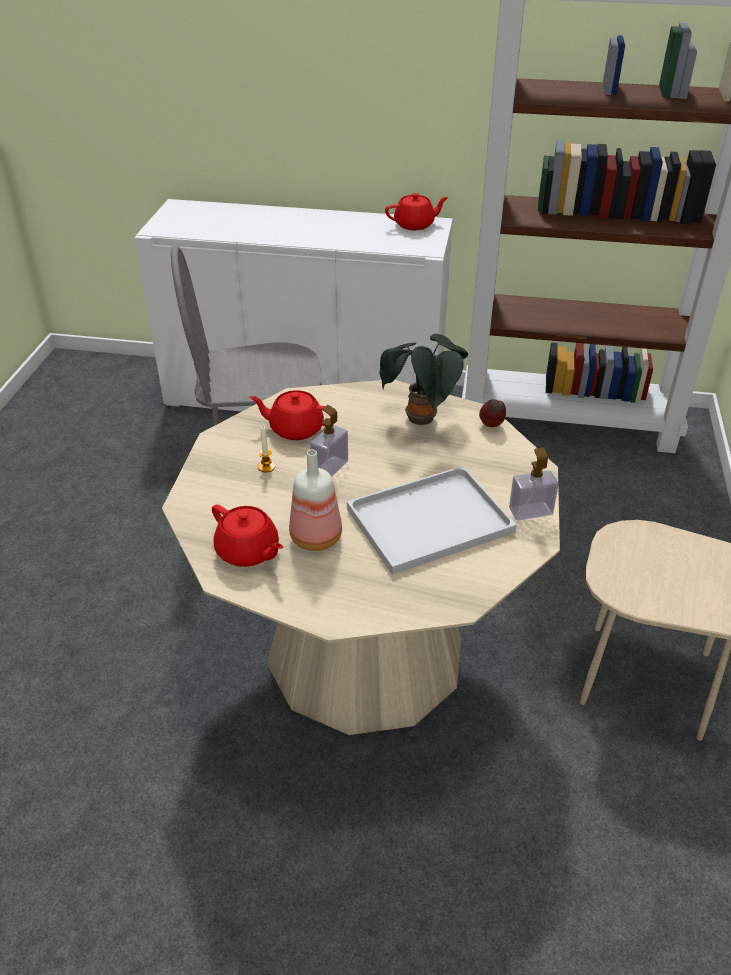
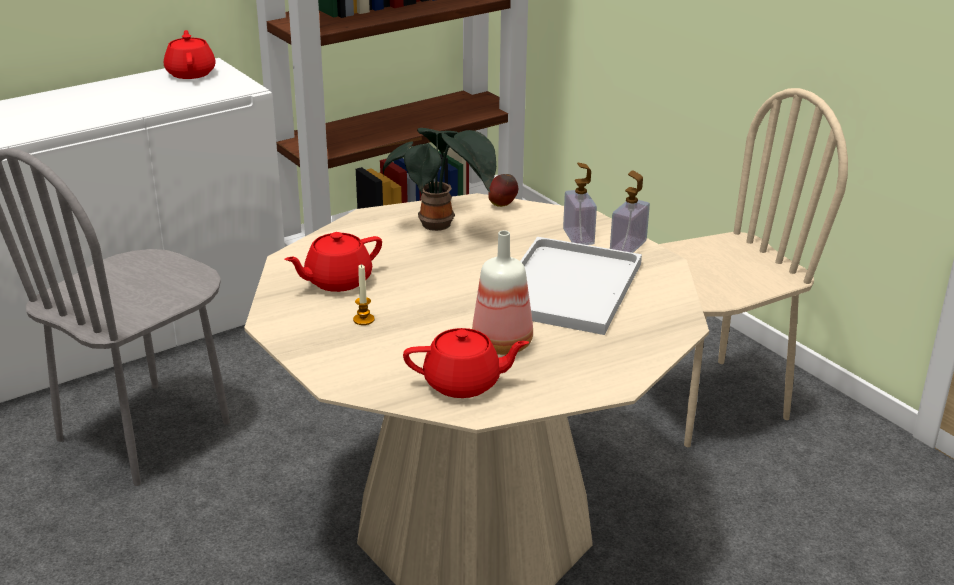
camera: 45 degrees left, 10 degrees down
soap dispenser [310,405,348,477] -> soap dispenser moved to [563,162,597,245]
red teapot [385,193,449,230] -> red teapot turned 45 degrees counterclockwise [164,30,216,79]

